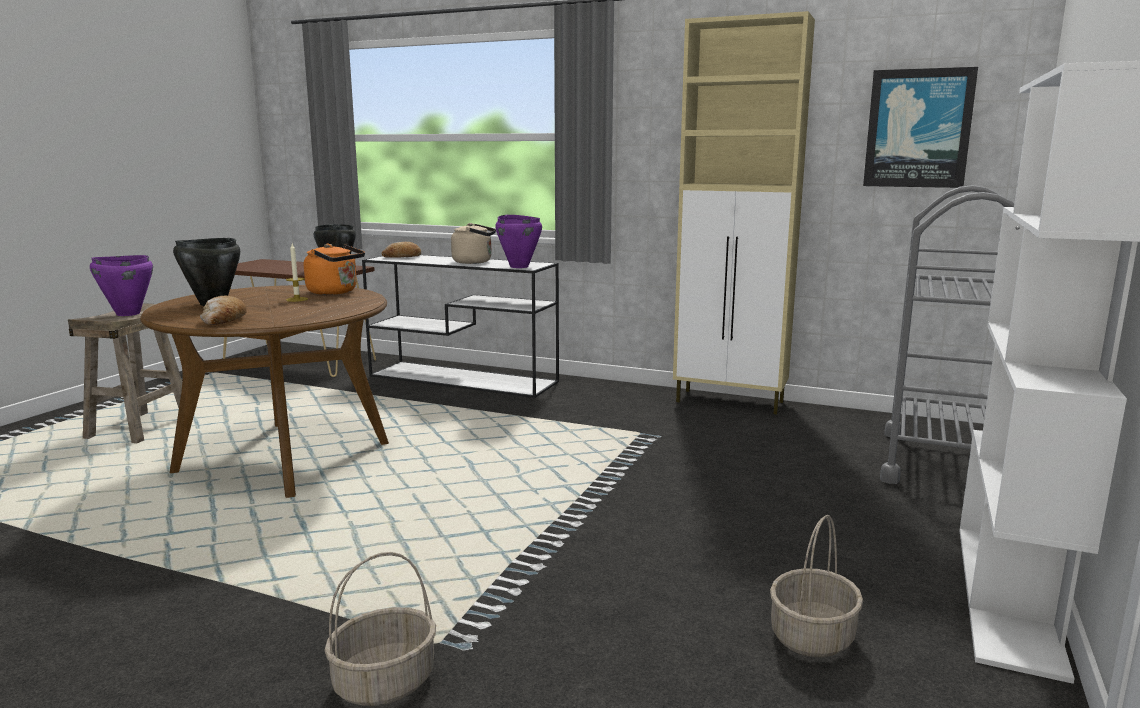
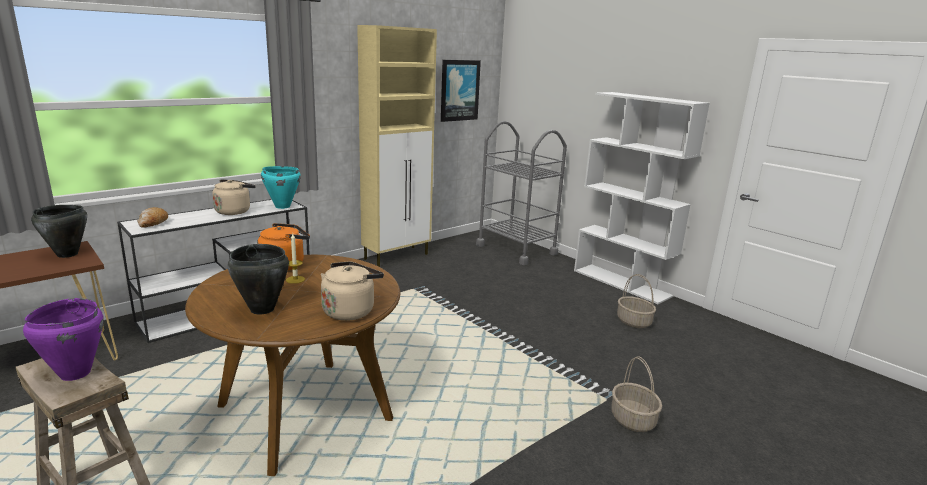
camera: 65 degrees left, 5 degrees up
bread [200,296,247,325] -> beige kettle [321,261,384,321]
purple cooking pot [495,215,542,268] -> turquoise cooking pot [261,166,301,209]

